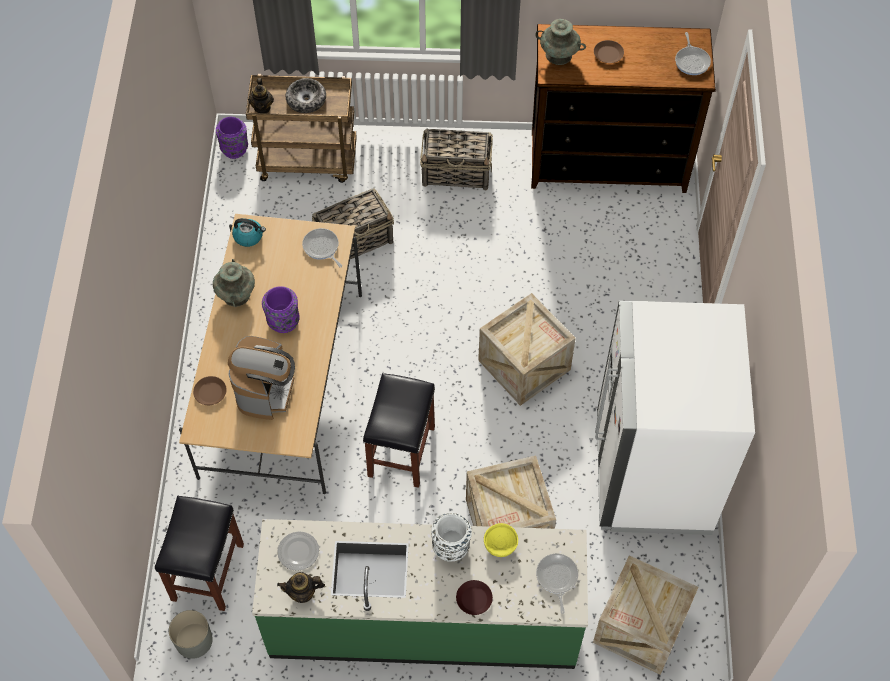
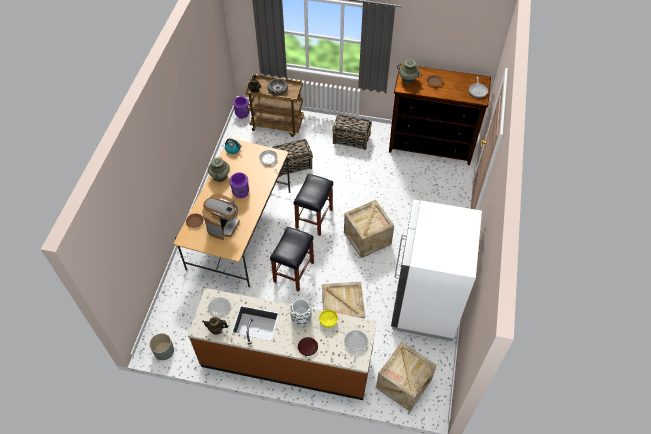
camera: 10 degrees right, 5 degrees down
black stool [155,496,244,611] -> black stool moved to [294,174,333,236]
green counter [252,519,588,669] -> brown counter [188,288,377,400]

